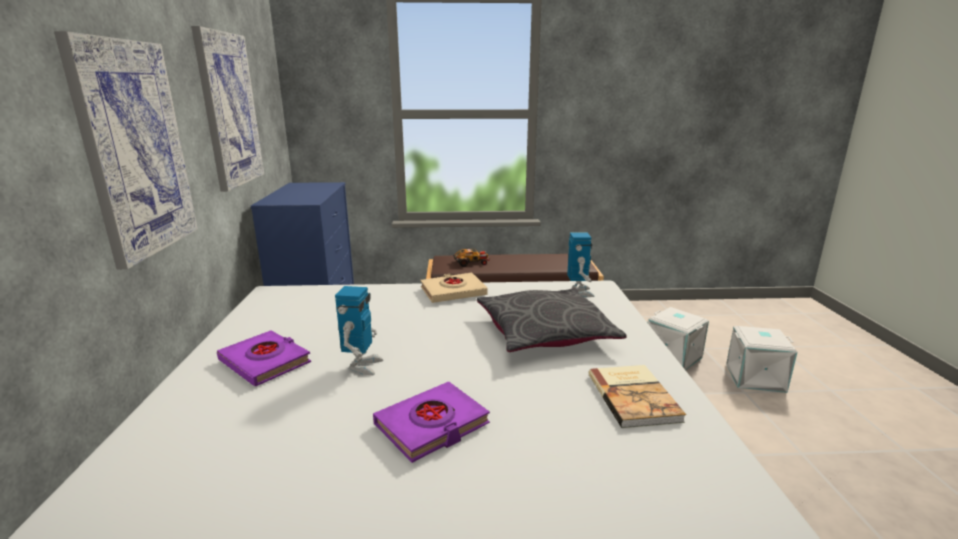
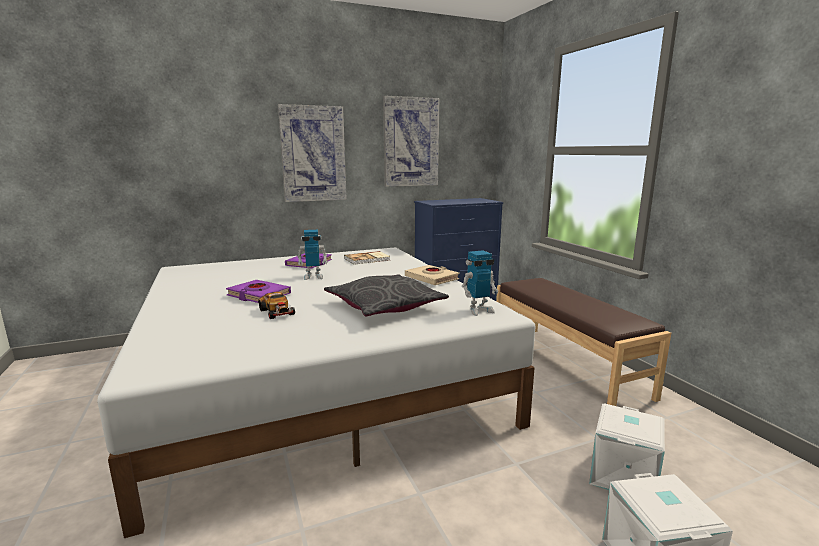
camera: 70 degrees right, 5 degrees down
toy car [453,249,489,267] -> toy car moved to [258,292,295,319]
book [588,365,686,428] -> book moved to [344,251,391,265]

